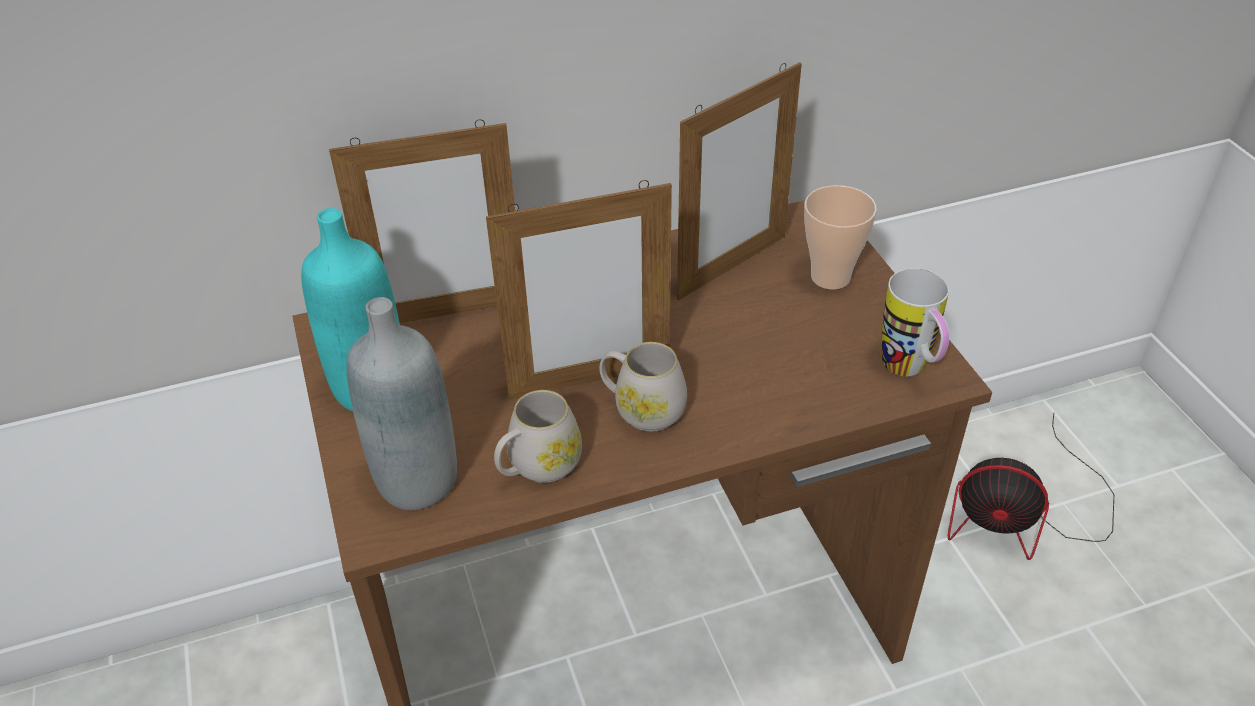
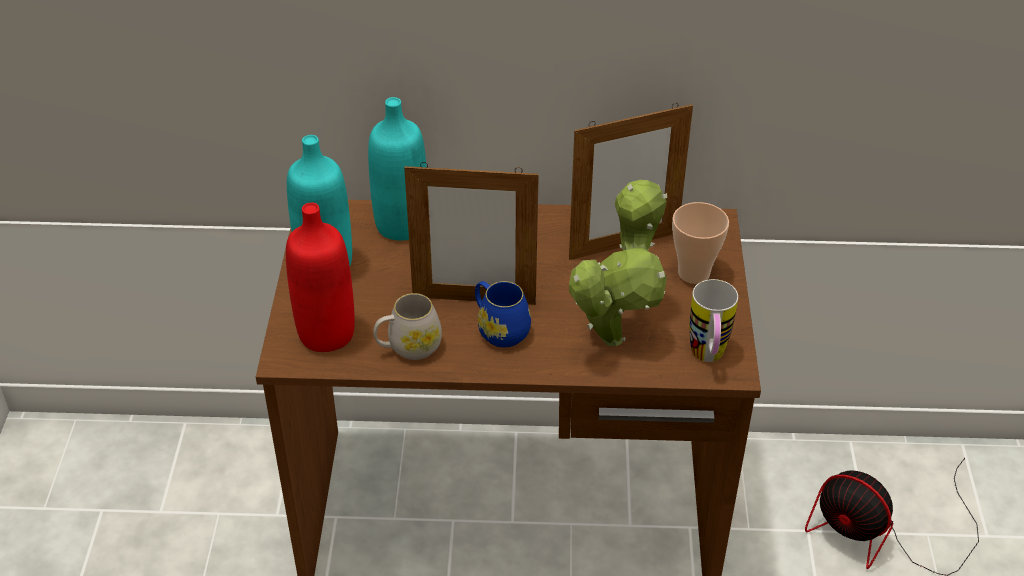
camera: 20 degrees right, 0 degrees up
picture frame [329,119,515,323] -> turquoise bottle [368,97,427,241]
grey bottle [347,297,457,510] -> red bottle [286,203,355,352]
white mug [599,342,687,432] -> blue mug [475,281,531,347]
none -> potted plant [569,180,667,346]

